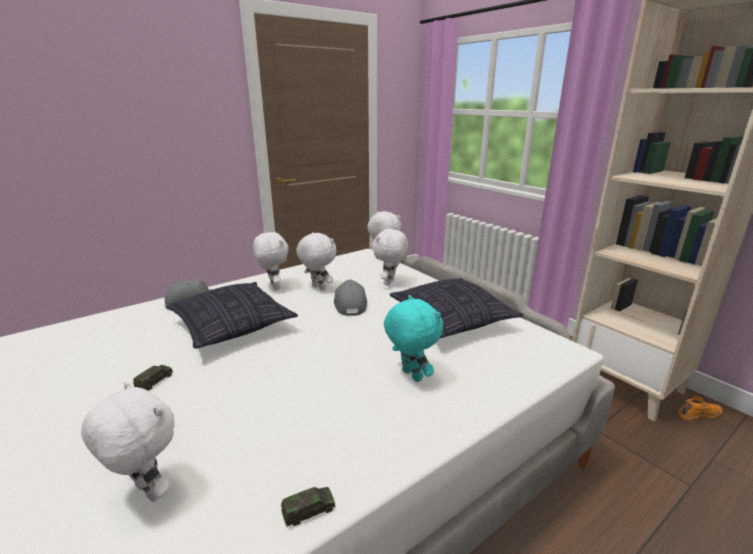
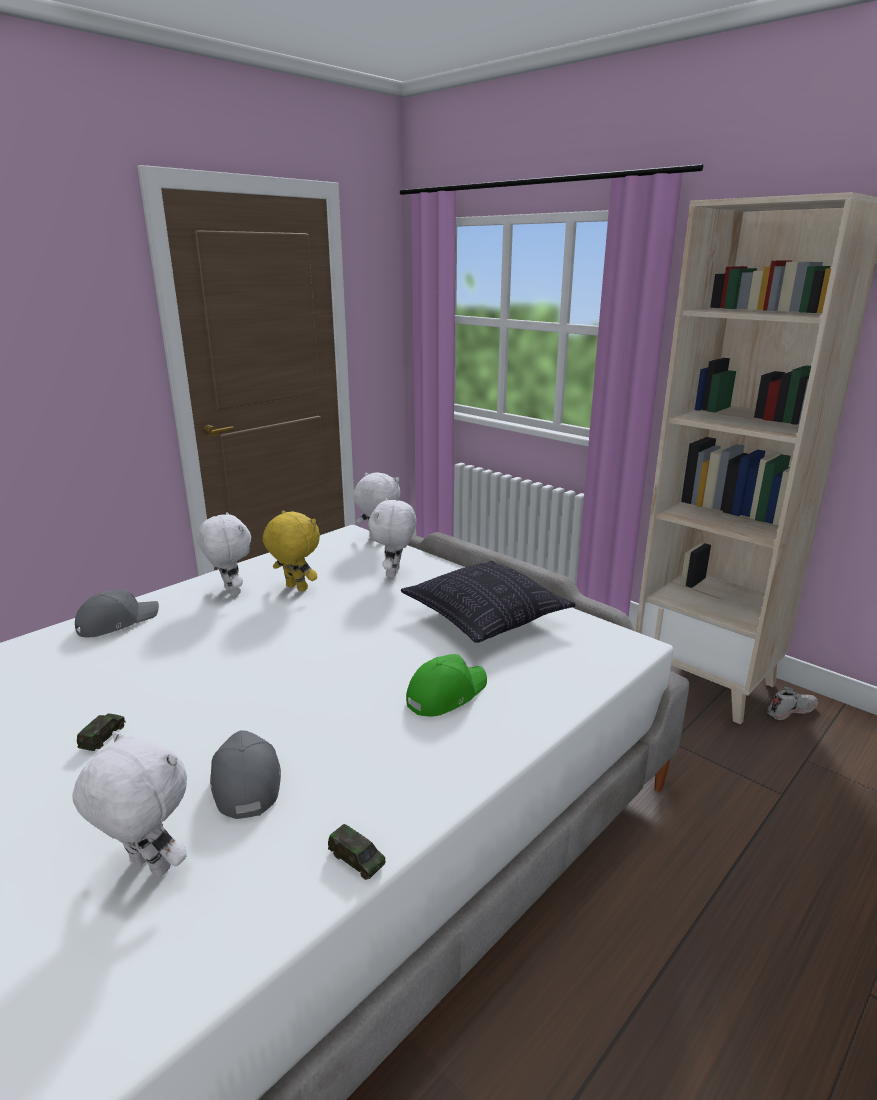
camera: 10 degrees left, 0 degrees up
pillow [166,282,298,349] -> none
toy car [281,487,335,527] -> toy car turned 75 degrees clockwise [328,824,386,880]
white plush toy [296,232,337,291] -> yellow plush toy [263,510,320,592]
grey cap [334,279,367,316] -> grey cap moved to [210,730,281,819]
turquoise plush toy [384,295,443,382] -> green cap [406,654,487,716]
orange shoe [678,395,723,422] -> white shoe [767,686,818,720]

